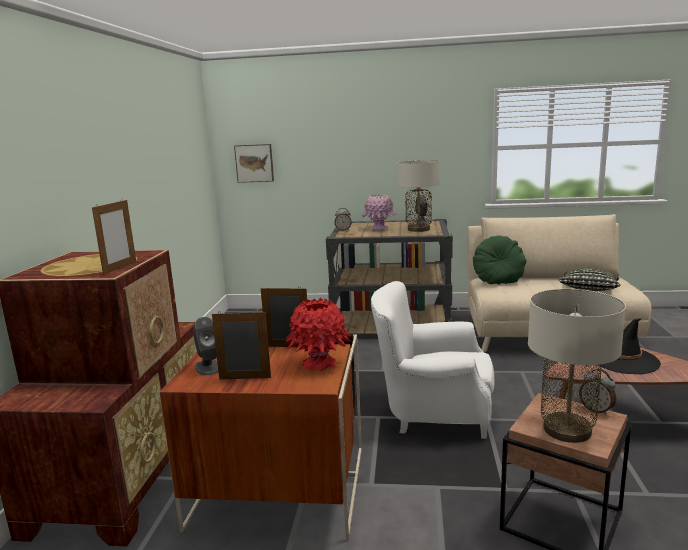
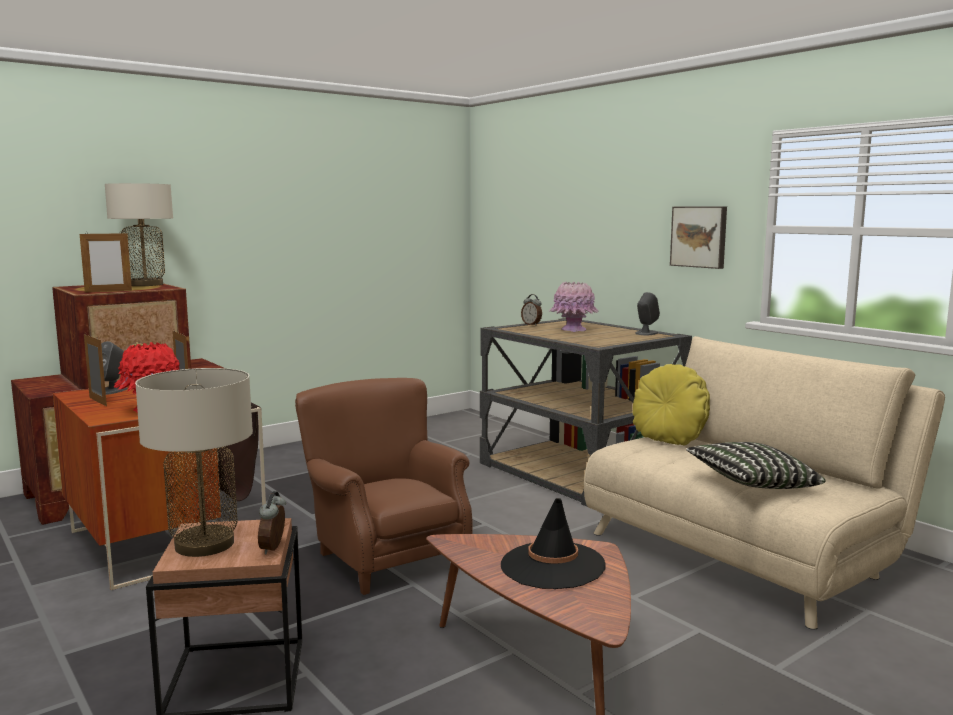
camera: 45 degrees right, 5 degrees down
picture [234,144,274,183] -> picture moved to [670,206,727,269]
white armchair [371,281,494,439] -> brown armchair [295,378,473,595]
table lamp [397,160,440,232] -> table lamp moved to [105,183,173,286]
green pillow [473,235,526,284] -> yellow pillow [633,364,710,445]

